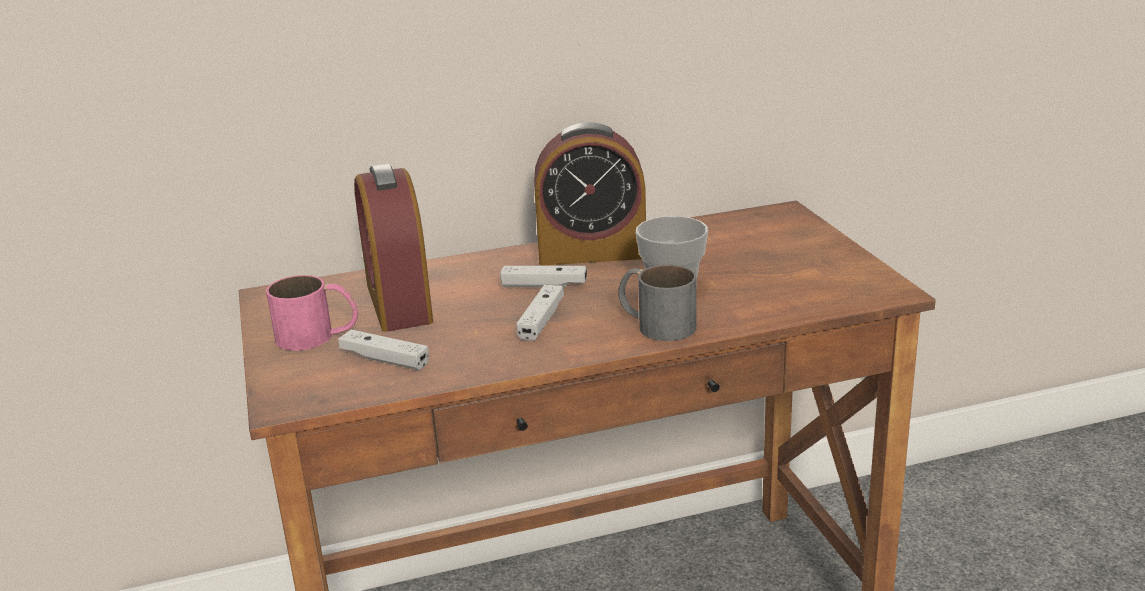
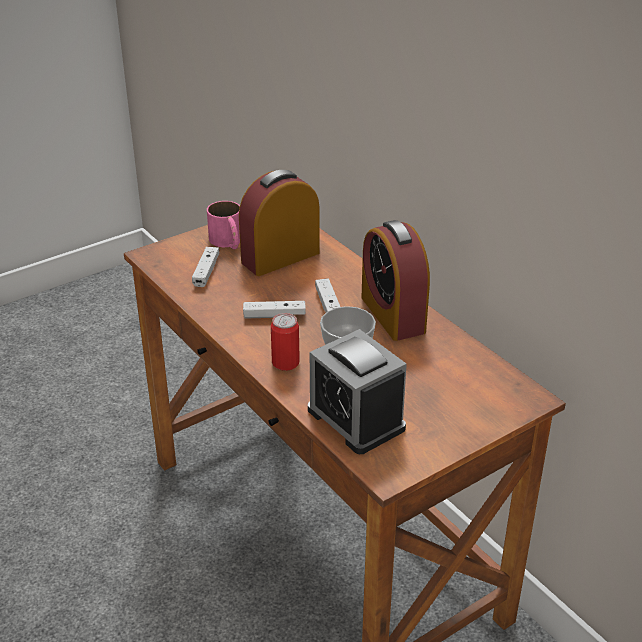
camera: 70 degrees right, 10 degrees up
grey mug [618,265,696,341] -> can [271,313,300,371]
none -> alarm clock [308,329,407,454]

